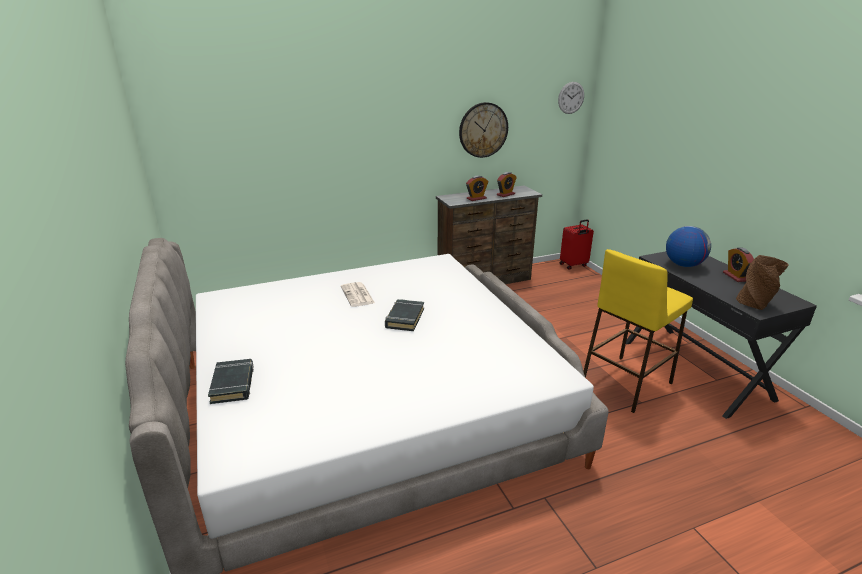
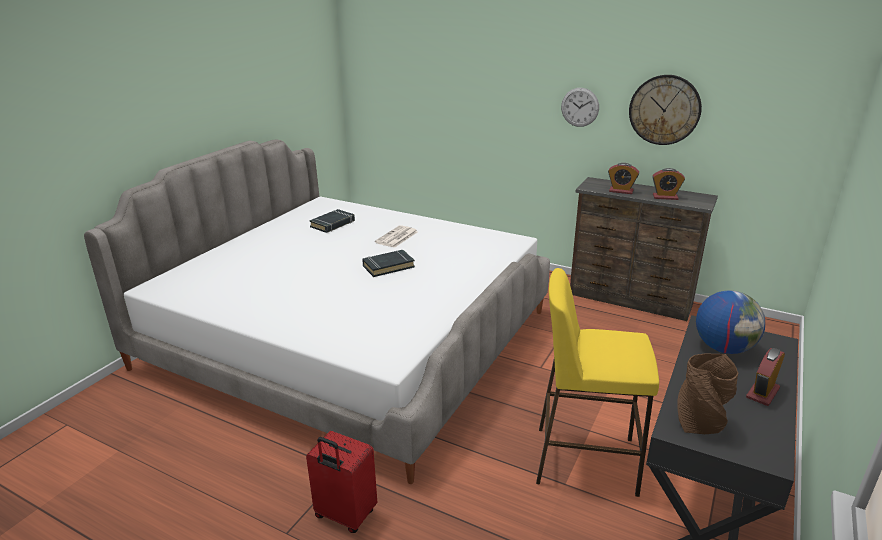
camera: 50 degrees right, 0 degrees up
black book [208,359,254,404] -> black book moved to [309,209,355,233]
wall clock [558,82,584,114] -> wall clock moved to [561,88,599,127]
red suitcase [560,219,594,270] -> red suitcase moved to [306,431,377,533]

